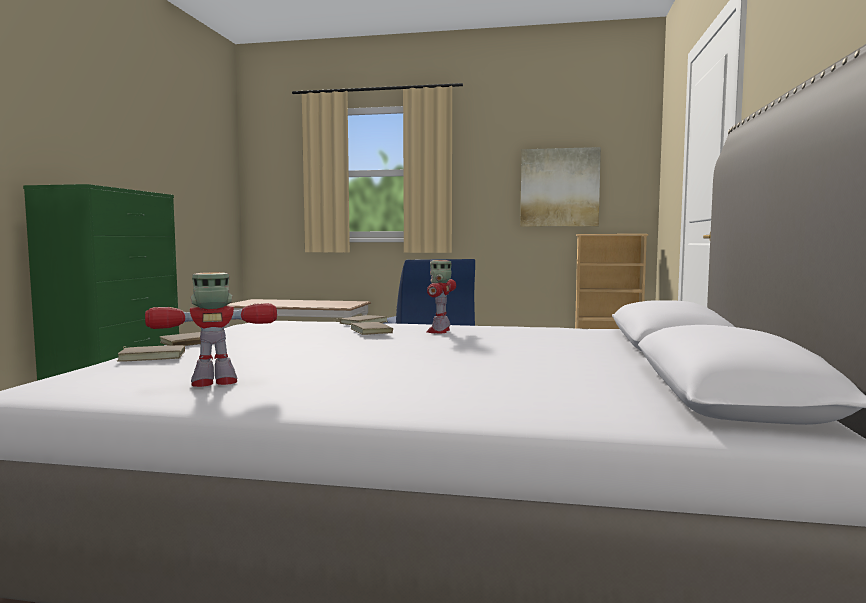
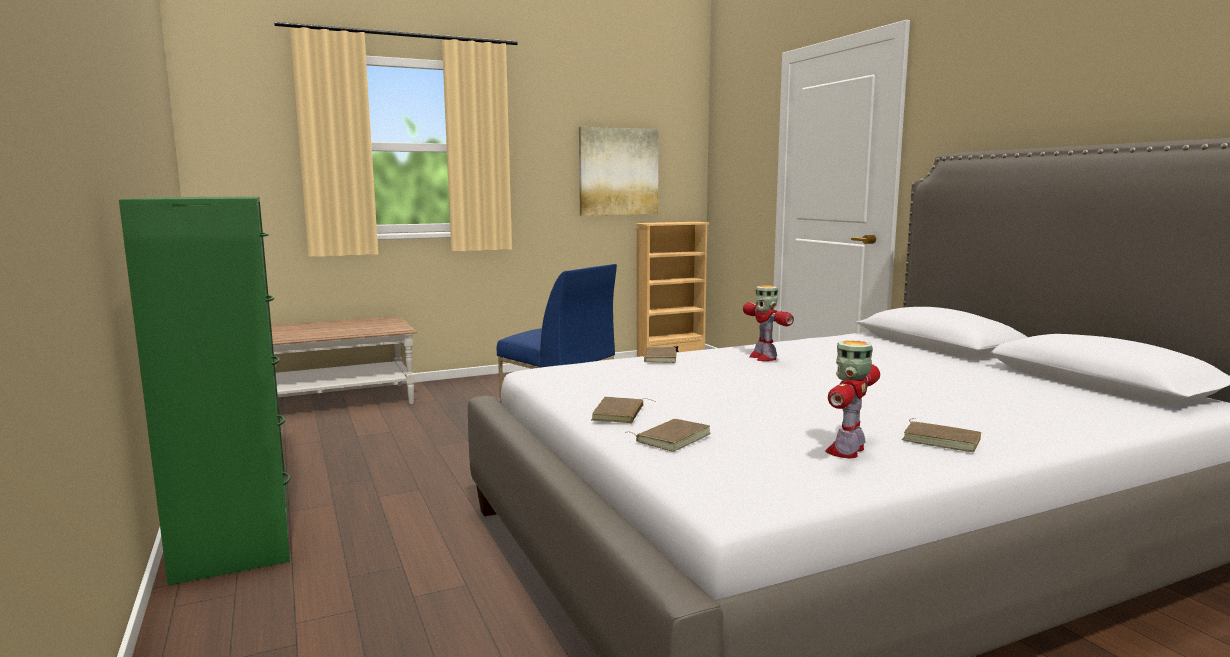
camera: 35 degrees left, 5 degrees up
brown book [351,321,393,335] -> brown book moved to [902,418,981,452]

